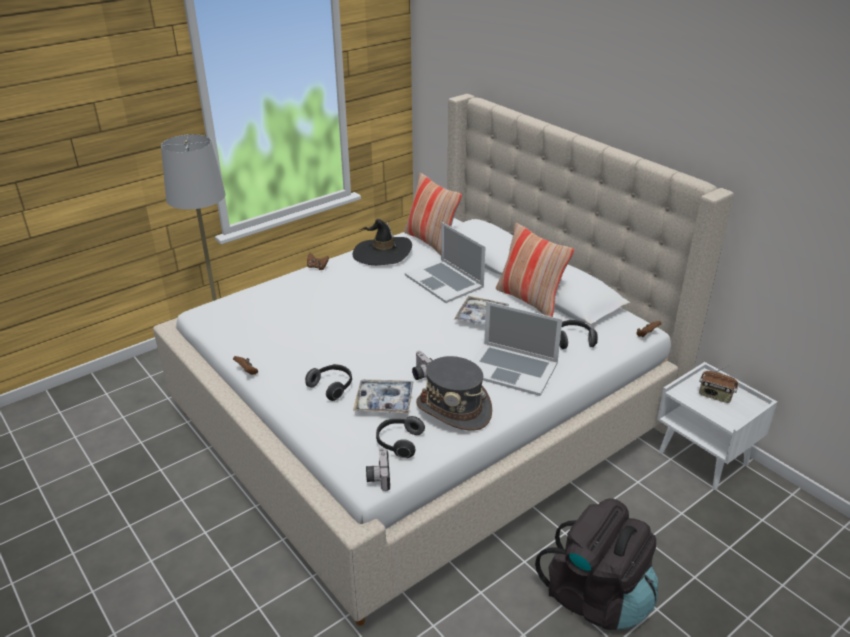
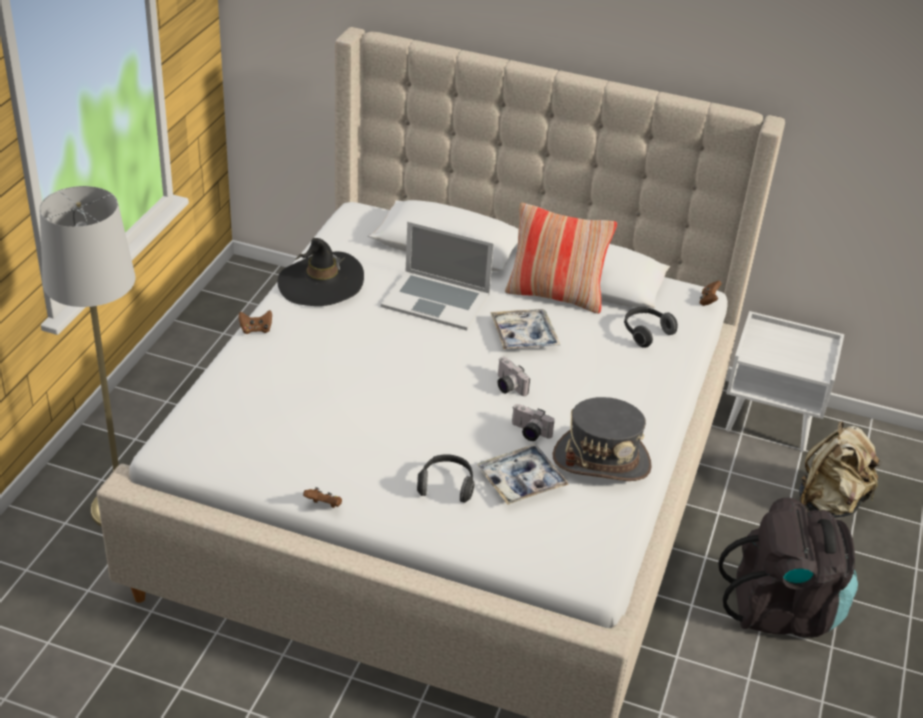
camera: 35 degrees left, 5 degrees up
camera [366,448,390,491] -> camera moved to [498,357,530,396]
headphones [376,416,425,458] -> none
pillow [404,173,462,255] -> none
laptop [472,301,562,396] -> none
radio [699,365,738,403] -> none
none -> beige backpack [799,421,882,518]

